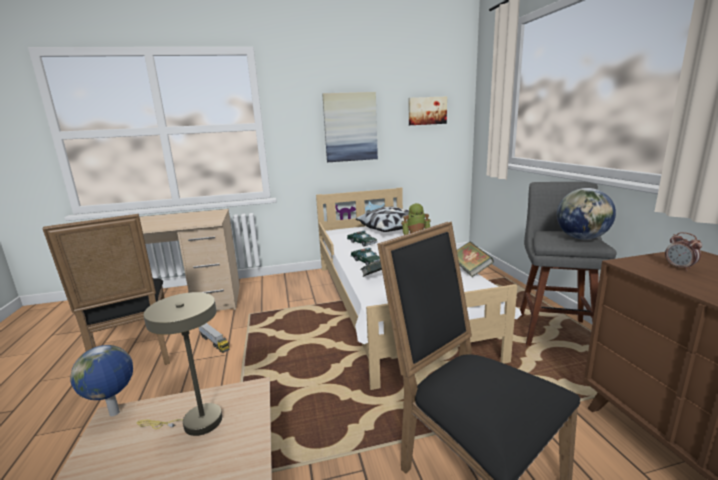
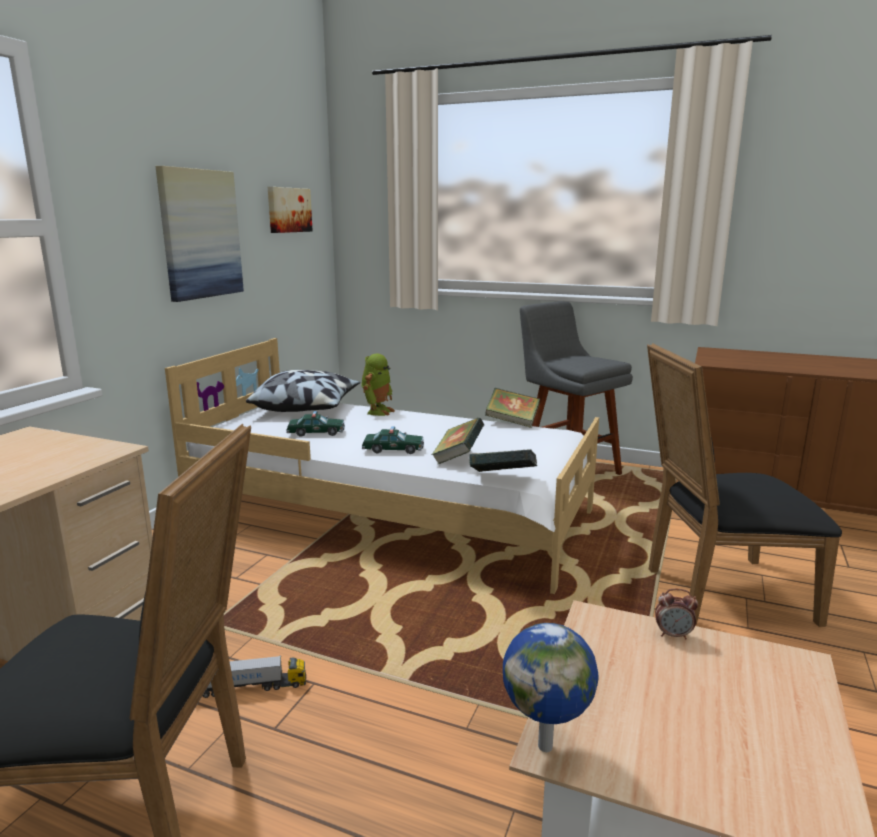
camera: 55 degrees left, 0 degrees up
beige table lamp [137,292,222,436] -> none
globe [557,188,616,240] -> none
alarm clock [665,232,702,271] -> alarm clock moved to [655,589,698,640]
none -> book [469,449,537,472]

